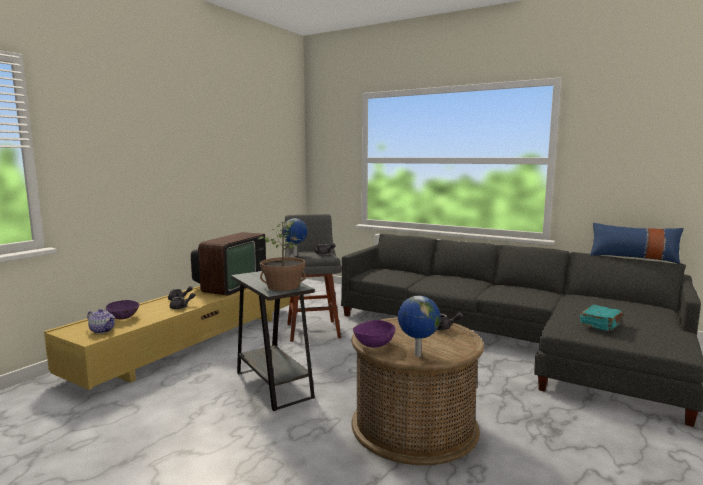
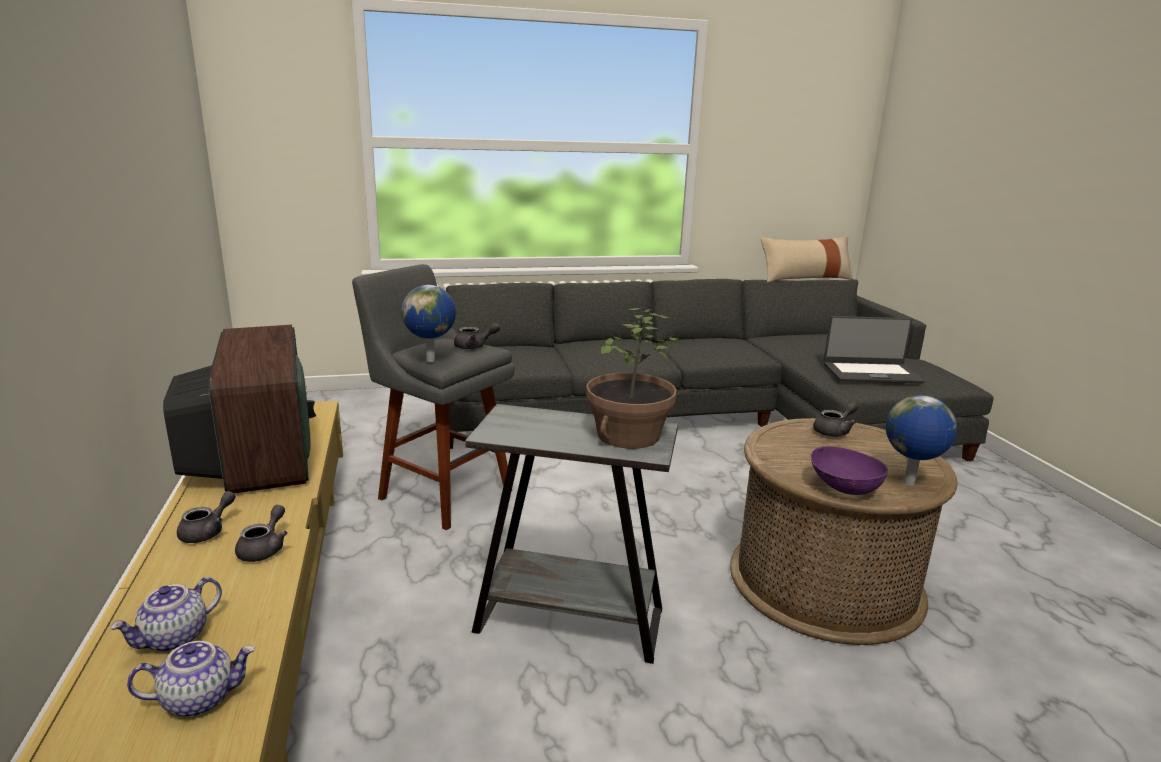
camera: 45 degrees left, 10 degrees up
purple bowl [106,300,140,319] -> teapot [110,577,222,652]
turquoise book [580,305,622,331] -> laptop [824,316,924,383]
blue pillow [590,223,684,264] -> beige pillow [760,236,854,282]

